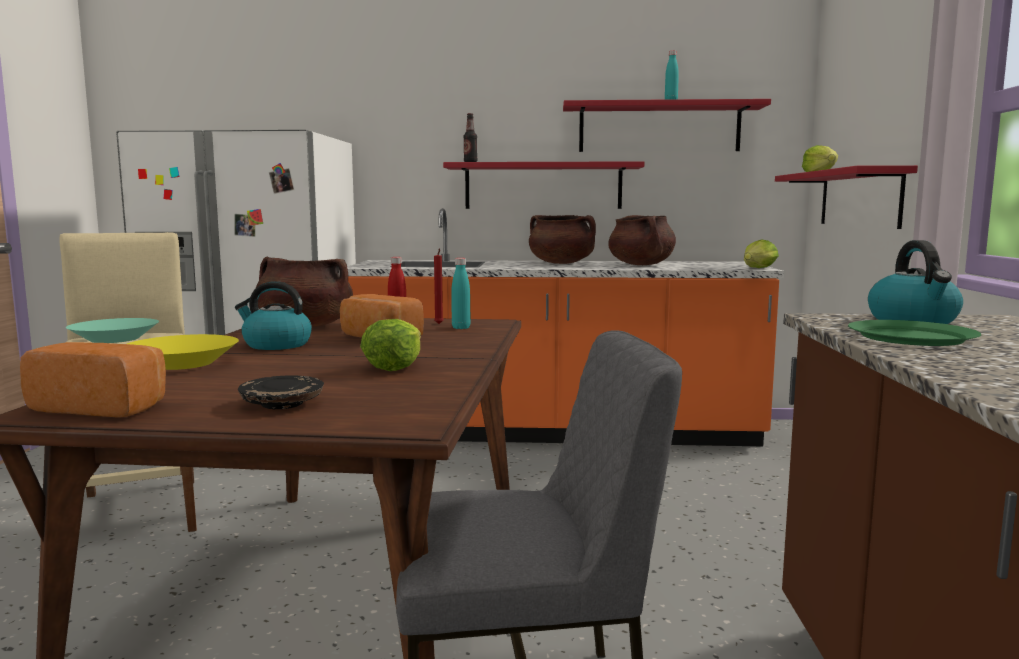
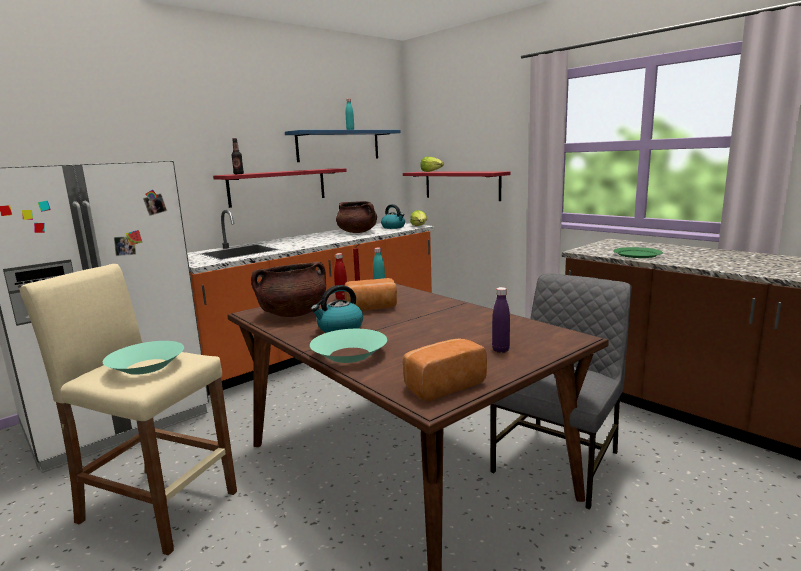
camera: 45 degrees left, 5 degrees up
yellow bowl [127,334,239,370] -> turquoise bowl [310,329,387,363]
black plate [238,375,324,409] -> purple bottle [492,287,510,353]
lettuce [360,319,421,371] -> none
brown cooking pot [529,215,596,264] -> none
red shelf [563,99,771,152] -> blue shelf [285,130,400,162]
kettle [868,240,963,324] -> kettle moved to [381,204,405,229]

